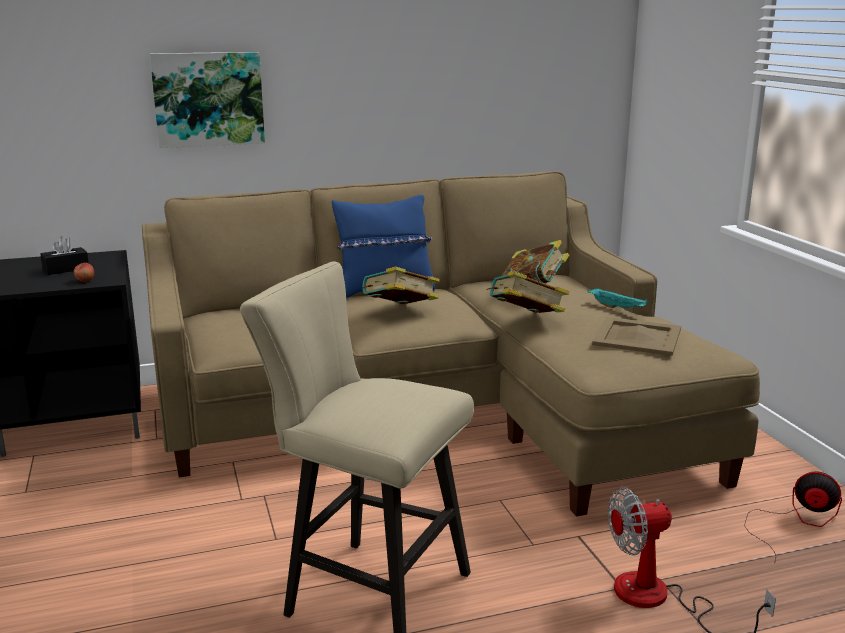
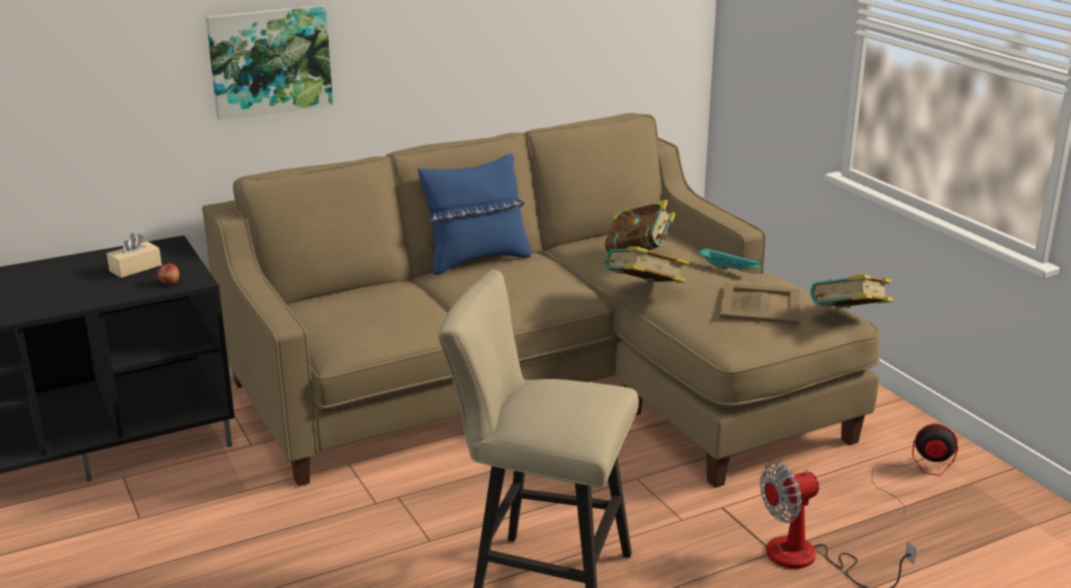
camera: 10 degrees left, 5 degrees up
black tissue box [40,236,89,275] -> beige tissue box [107,233,162,278]
book [362,267,440,304] -> book moved to [810,274,893,308]

